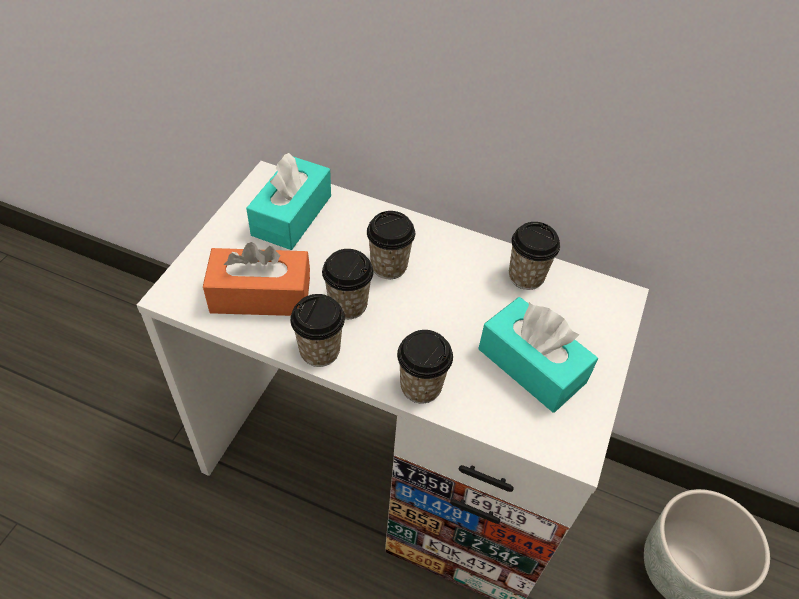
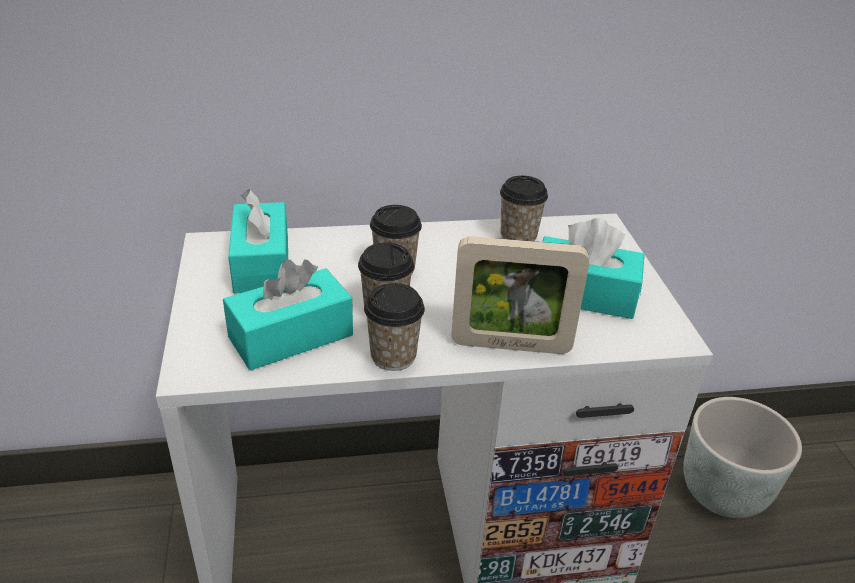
camera: 30 degrees left, 15 degrees down
orange tissue box [203,242,310,316] -> turquoise tissue box [223,259,353,371]
cup [397,330,453,404] -> picture frame [451,236,589,354]

